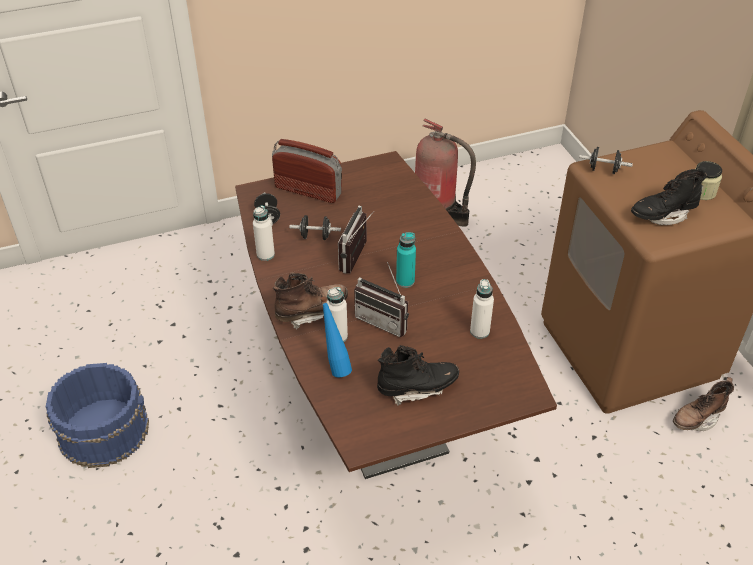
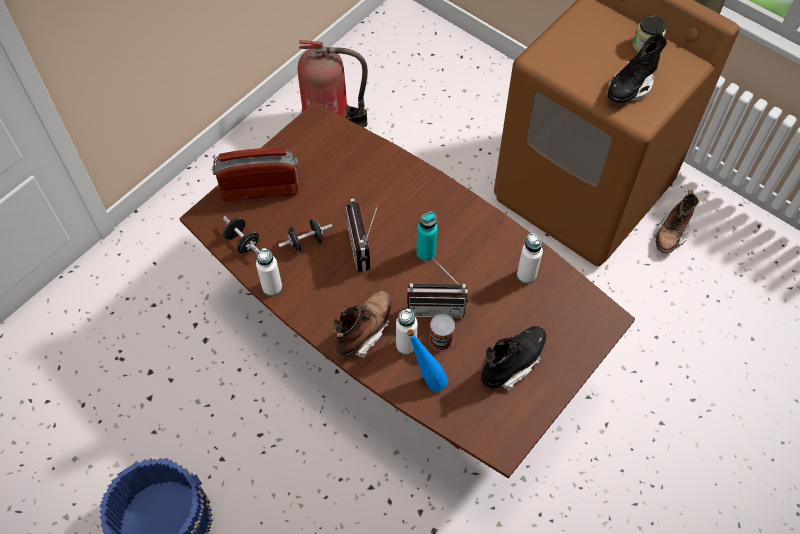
camera: 30 degrees left, 15 degrees up
black dumbbell [579,147,633,174] -> none
none -> can [429,314,455,351]

